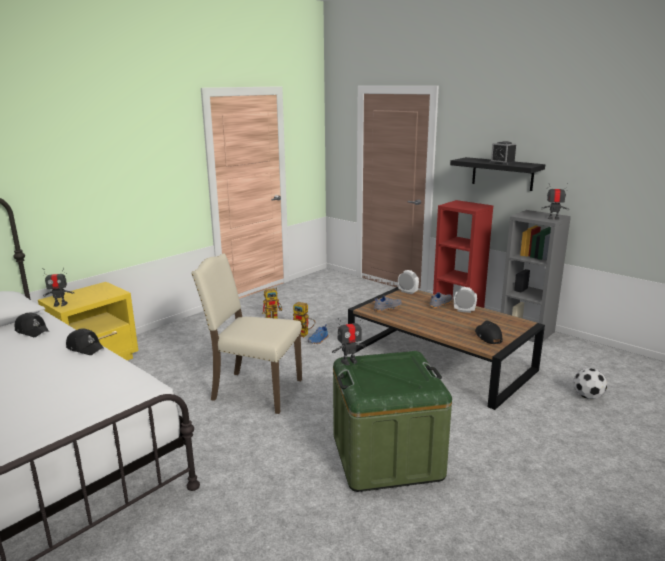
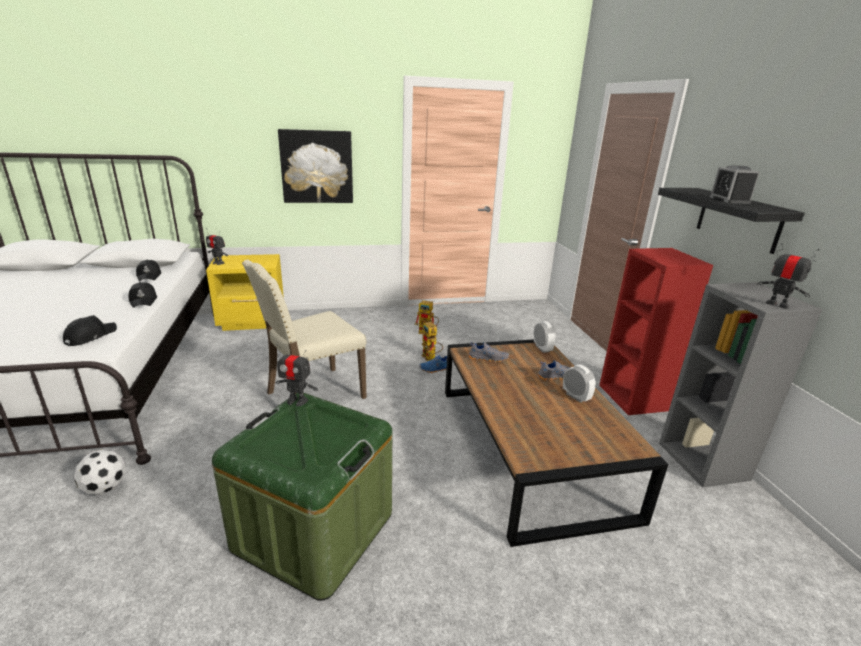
camera: 35 degrees right, 5 degrees up
beige chair [191,254,302,414] -> beige chair turned 90 degrees counterclockwise [242,260,367,399]
black cap [475,320,502,344] -> black cap moved to [63,315,117,346]
football [573,368,607,399] -> football moved to [73,450,126,495]
none -> picture [278,129,353,203]

